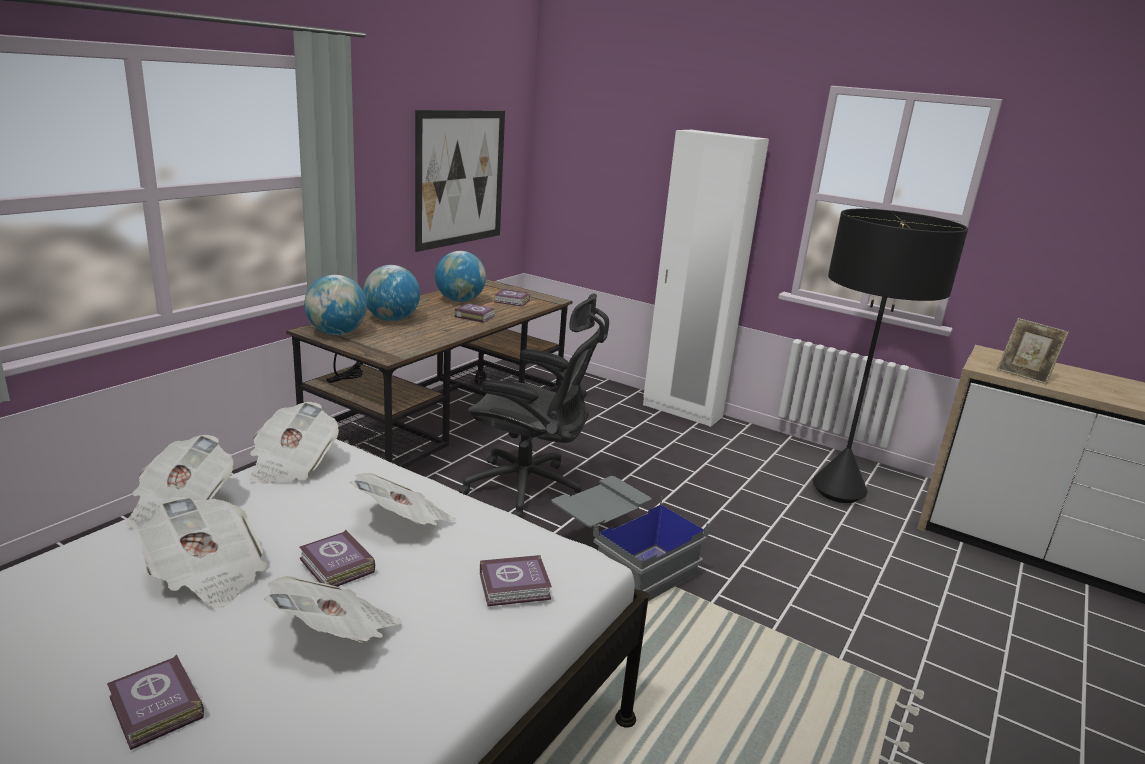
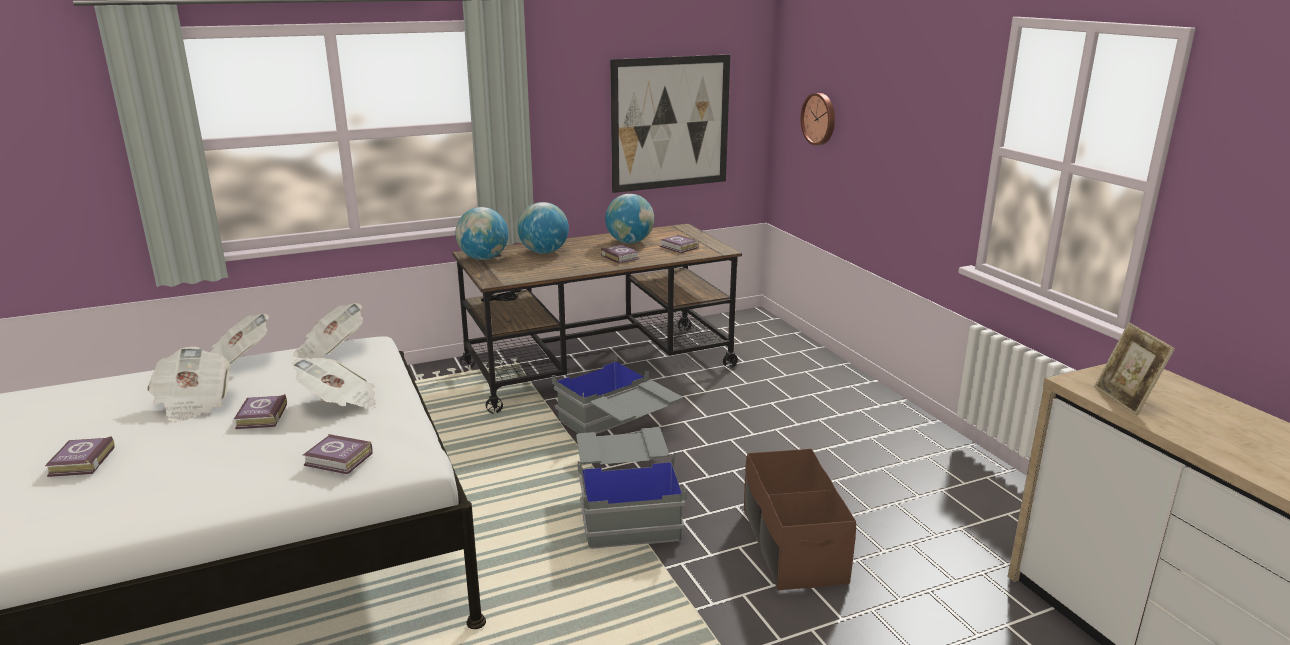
camera: 35 degrees right, 0 degrees up
newspaper [264,576,402,642] -> none
office chair [459,293,609,518] -> grey storage box [552,354,682,434]
white wardrobe [643,130,769,427] -> none
black floor lamp [813,209,968,503] -> none
none -> brown storage box [744,449,856,590]
none -> wall clock [800,93,835,145]

